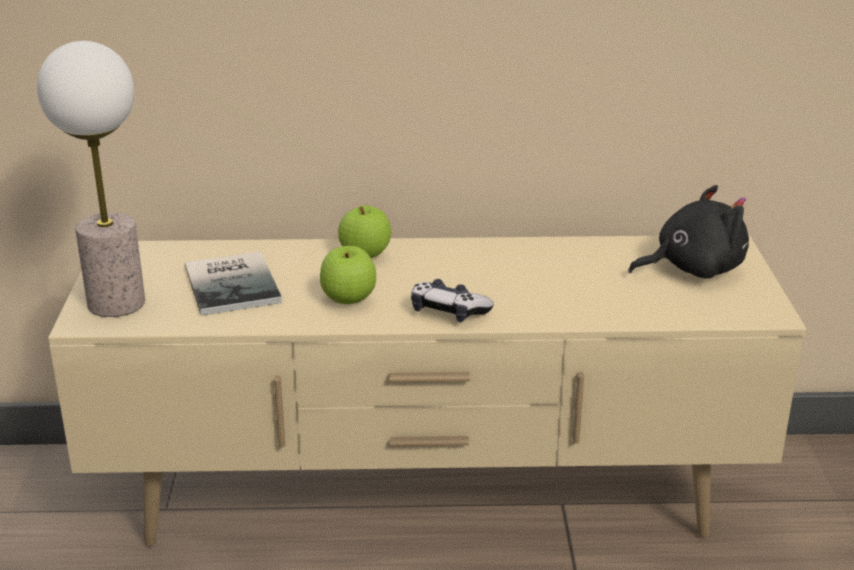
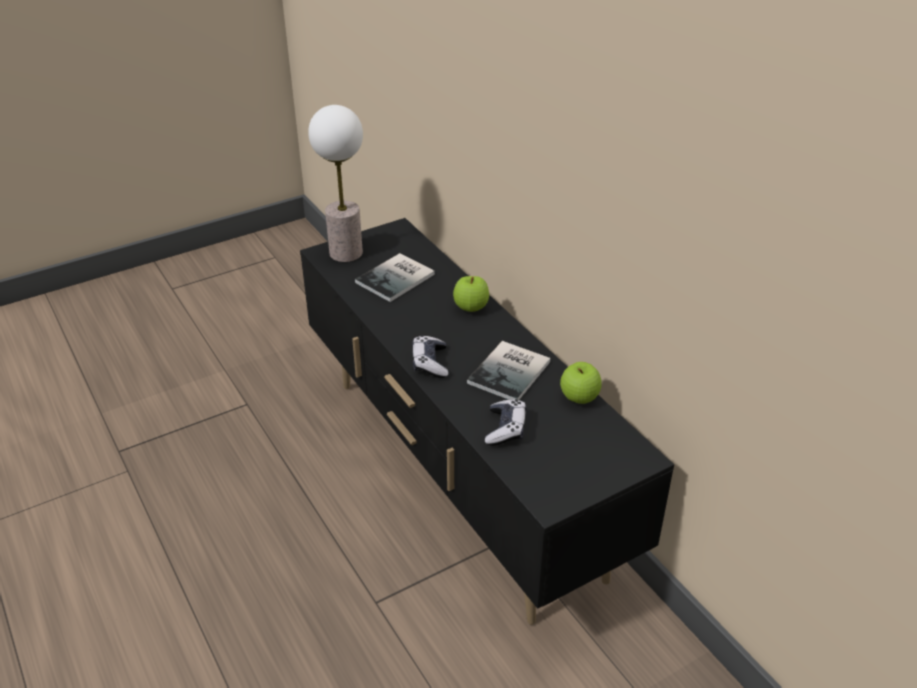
camera: 60 degrees right, 10 degrees up
beige tv stand [48,235,807,546] -> black tv stand [300,218,674,625]
apple [320,246,376,304] -> apple moved to [560,362,602,404]
black plush toy [628,185,749,279] -> none
none -> book [467,341,550,400]
none -> game controller [485,399,526,446]

